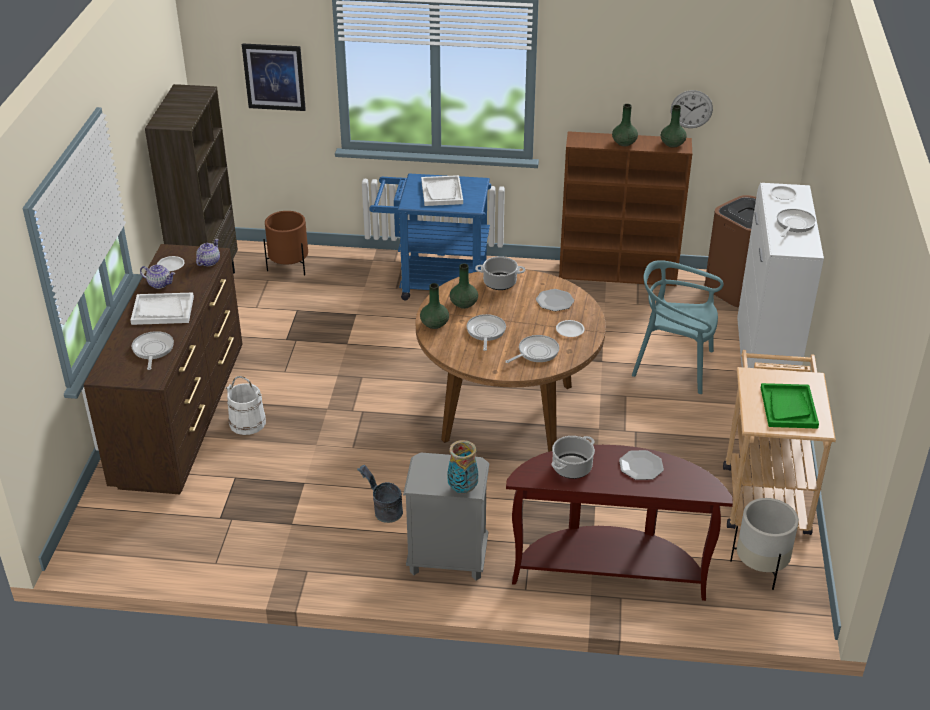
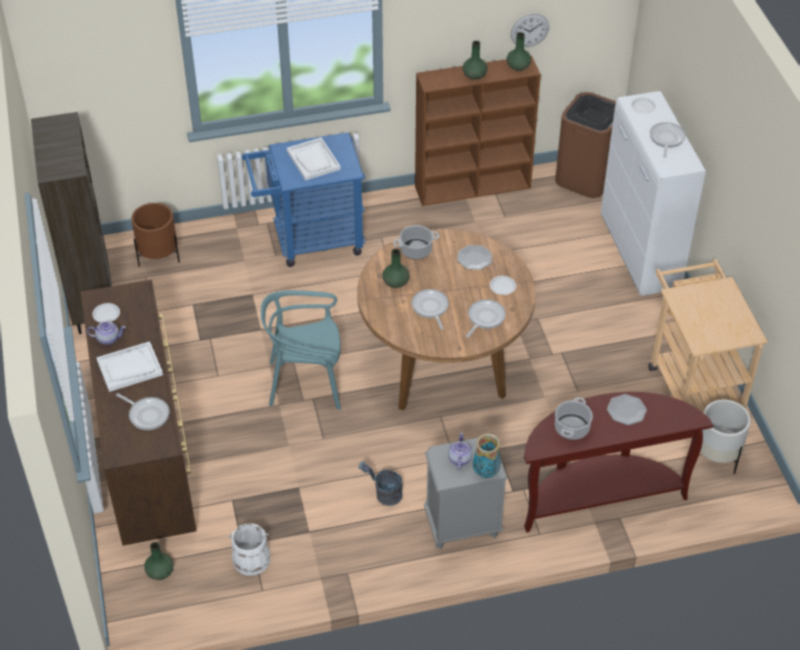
camera: 20 degrees left, 10 degrees up
frying pan [132,331,174,370] -> frying pan turned 150 degrees clockwise [116,393,169,430]
teapot [196,239,220,266] -> teapot moved to [448,432,473,470]
white bucket [225,376,266,435] -> white bucket moved to [228,523,270,576]
picture [242,43,306,111] -> none
green vase [420,283,449,329] -> green vase moved to [144,542,174,580]
turquoise chair [632,260,723,394] -> turquoise chair moved to [261,290,341,410]
green tray [761,383,819,429] -> none

